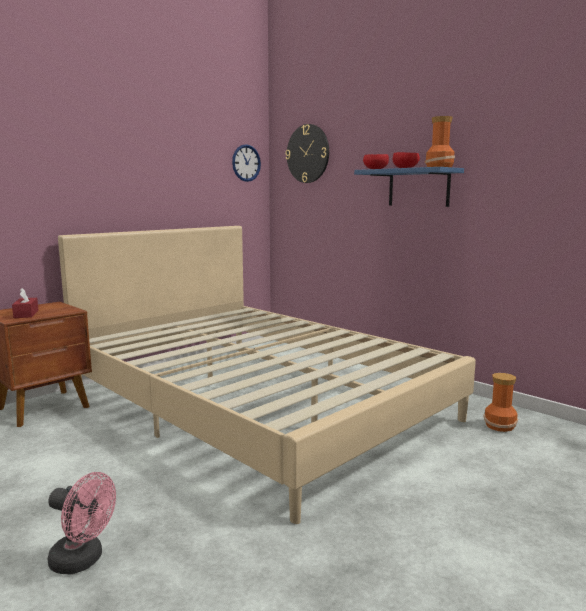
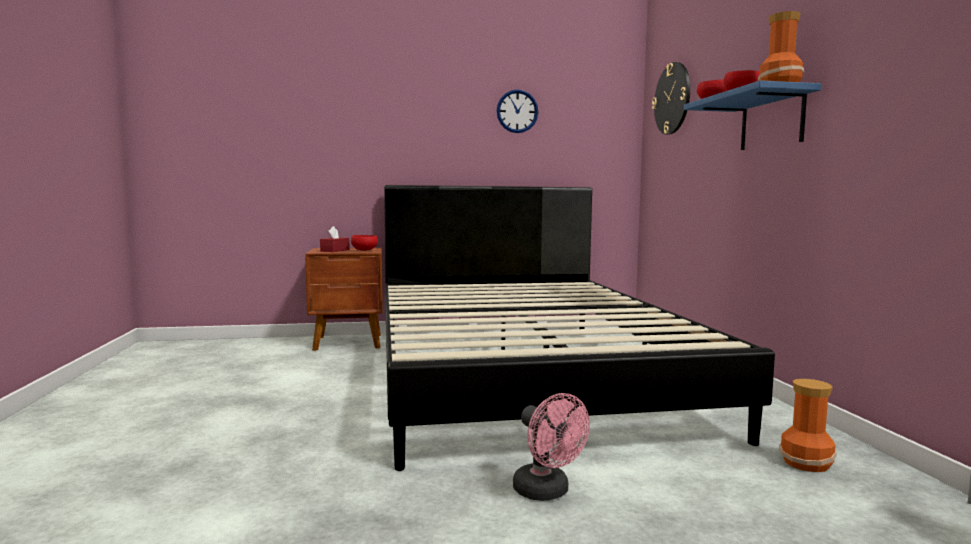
camera: 35 degrees right, 5 degrees down
pink fan [48,472,116,575] -> pink fan moved to [513,393,590,501]
beige bed [58,226,476,524] -> black bed [384,185,775,471]
wall clock [232,144,261,182] -> wall clock moved to [497,89,538,133]
none -> red bowl [351,235,378,251]

